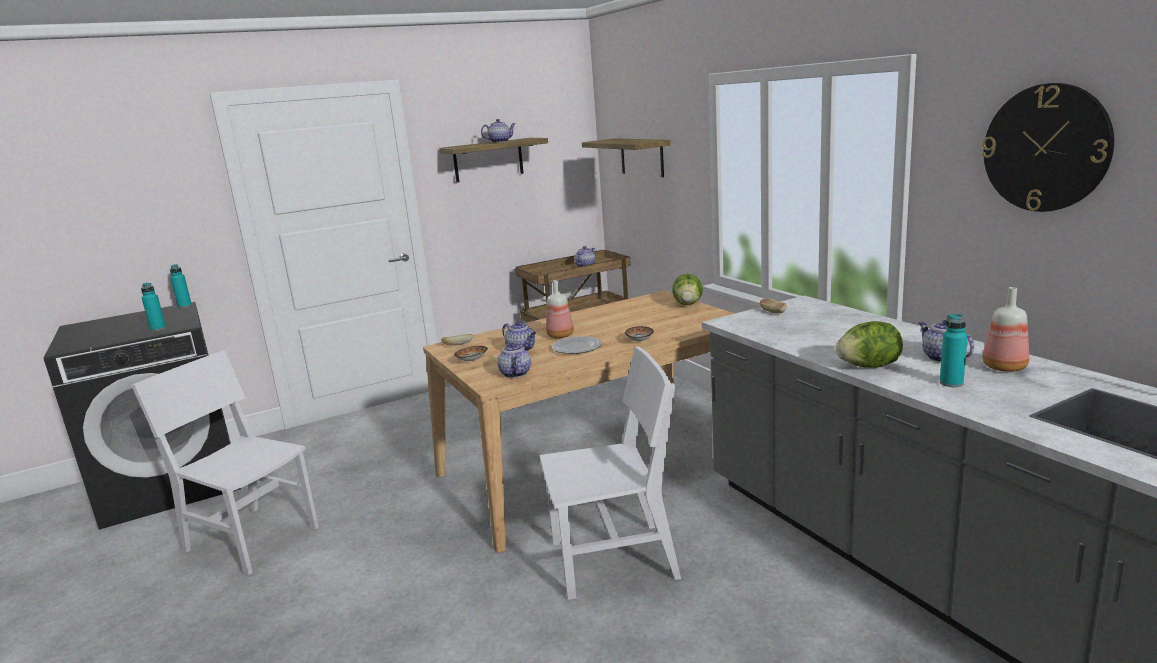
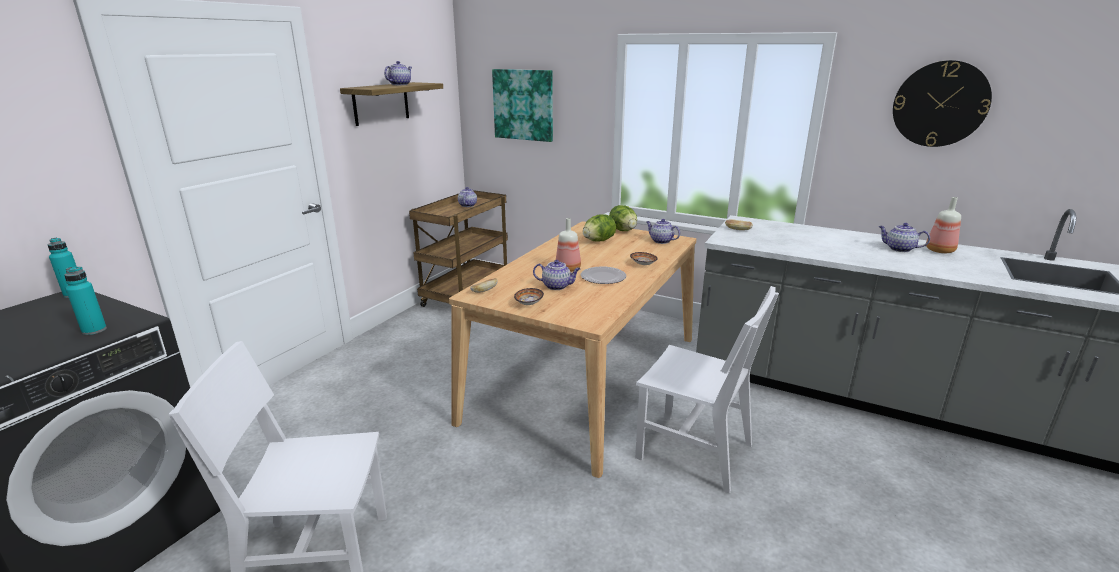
camera: 35 degrees left, 5 degrees up
teapot [497,343,531,378] -> teapot moved to [646,219,680,244]
white chair [540,347,681,600] -> white chair turned 75 degrees clockwise [635,286,779,494]
shelf [582,138,671,177] -> picture [492,69,553,142]
lettuce [835,321,903,368] -> lettuce moved to [583,214,616,242]
turquoise bottle [940,314,968,387] -> none

